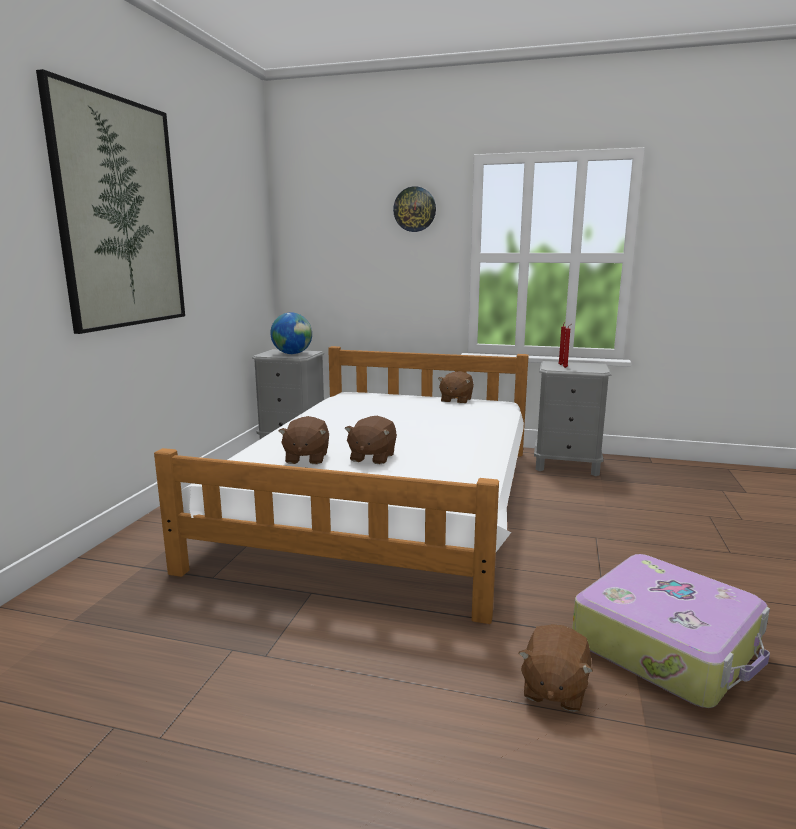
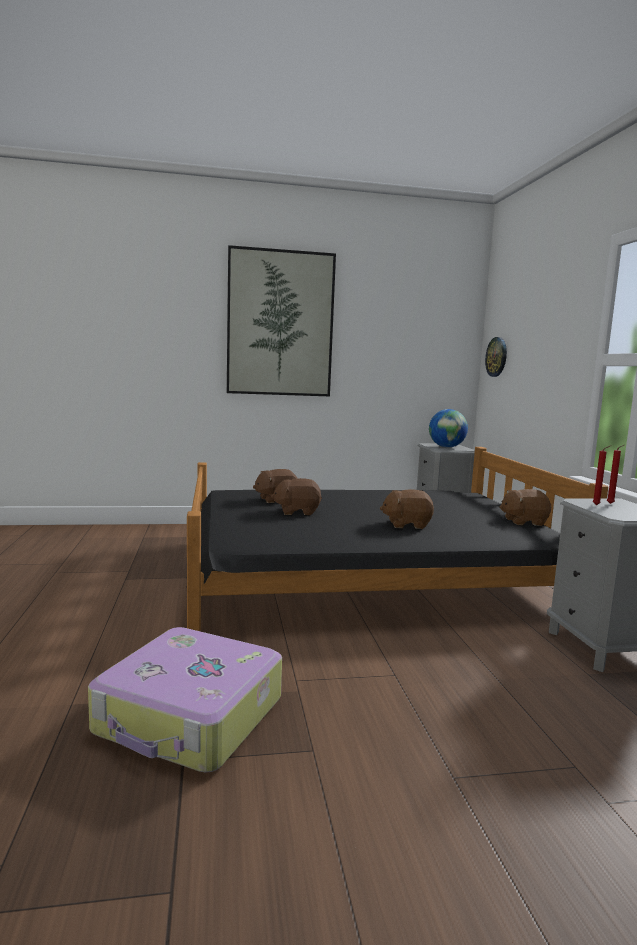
camera: 65 degrees right, 5 degrees down
white bed [154,346,529,624] -> black bed [187,447,608,631]
wall clock [393,186,436,232] -> wall clock moved to [485,337,507,377]
brown plush toy [519,624,593,712] -> brown plush toy moved to [380,489,434,529]

